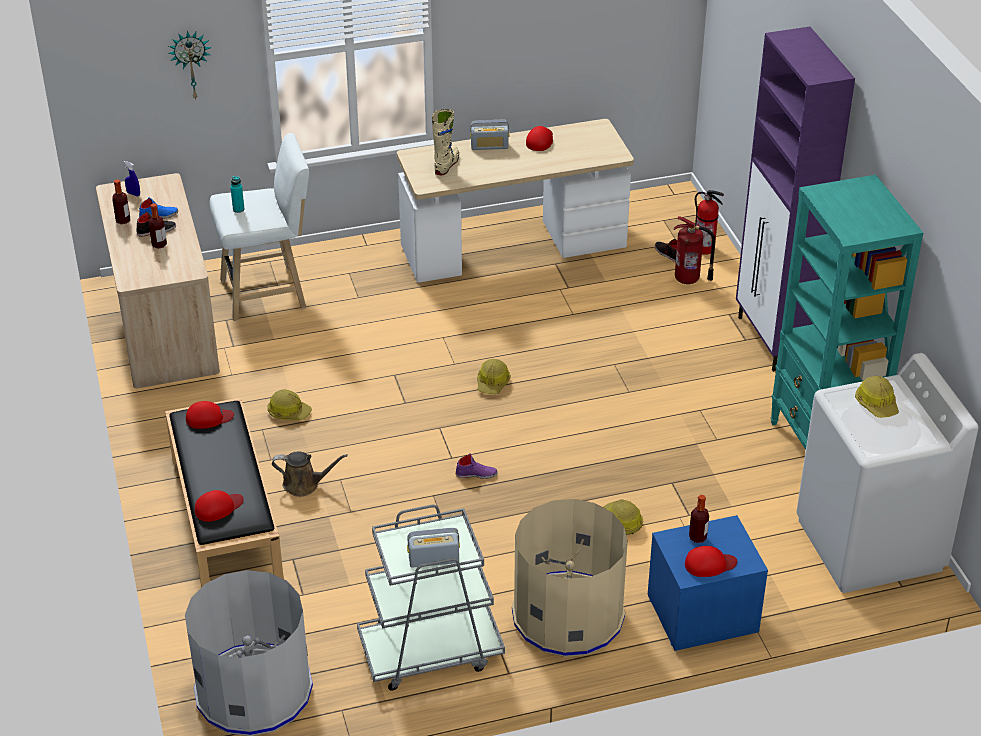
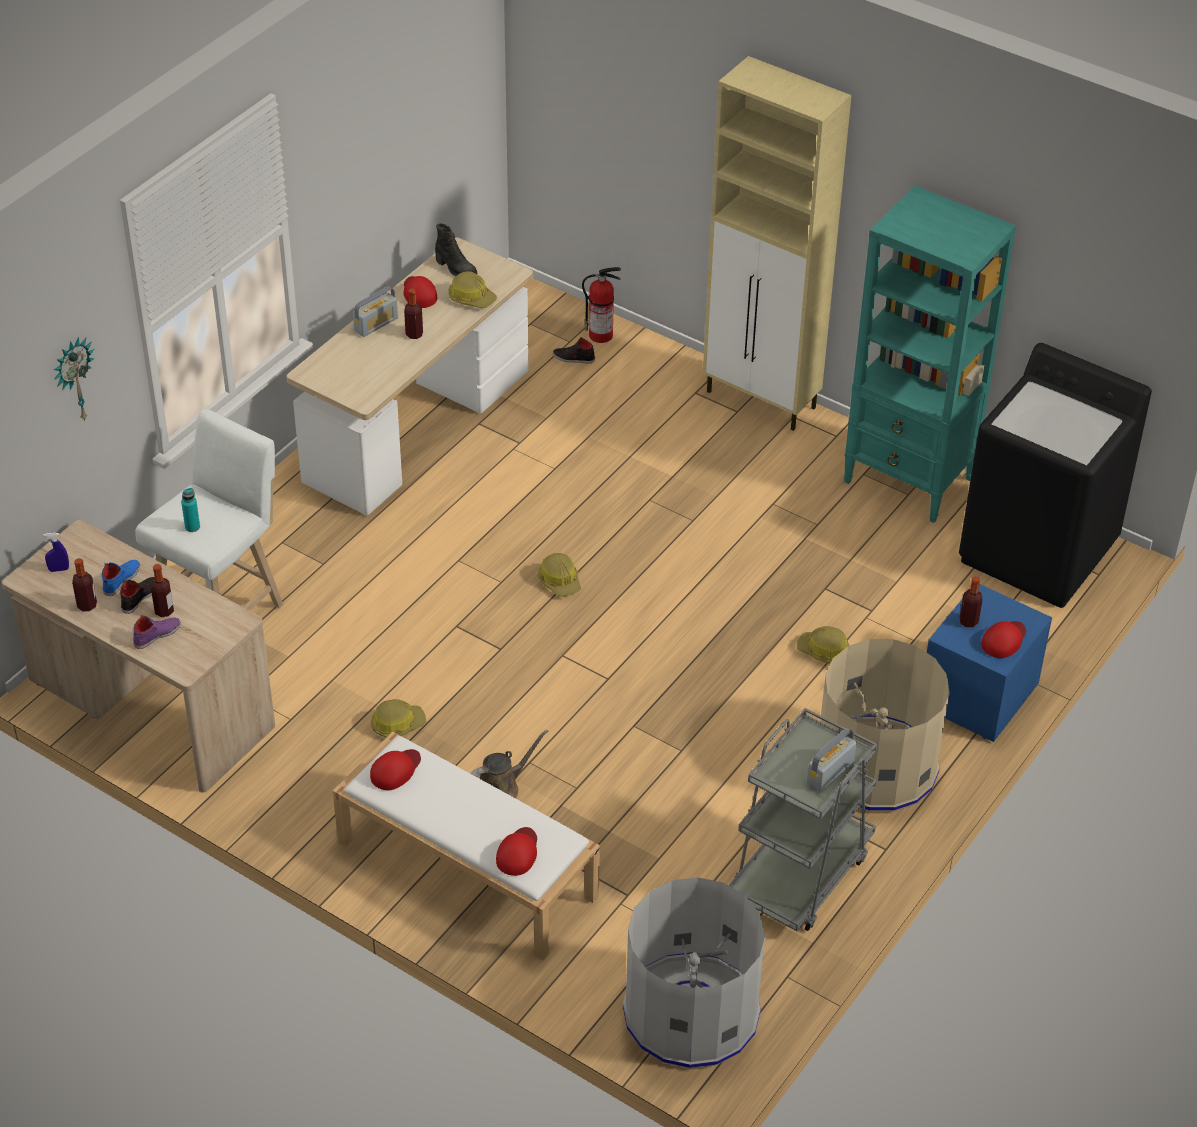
camera: 40 degrees left, 5 degrees up
black bench [165,398,284,587] -> white bench [333,731,600,961]
beige boot [432,109,459,175] -> none
purple shoe [456,453,498,479] -> purple shoe moved to [133,614,181,649]
fire extinguisher [674,216,715,284] -> none
purple cabinet [736,27,855,372] -> beige cabinet [703,56,851,431]
white washing machine [796,353,979,593] -> black washing machine [959,343,1152,608]
hard hat [855,376,899,418] -> hard hat moved to [448,271,497,308]
none -> bottle [404,288,423,339]
none -> black boot [435,223,478,277]

